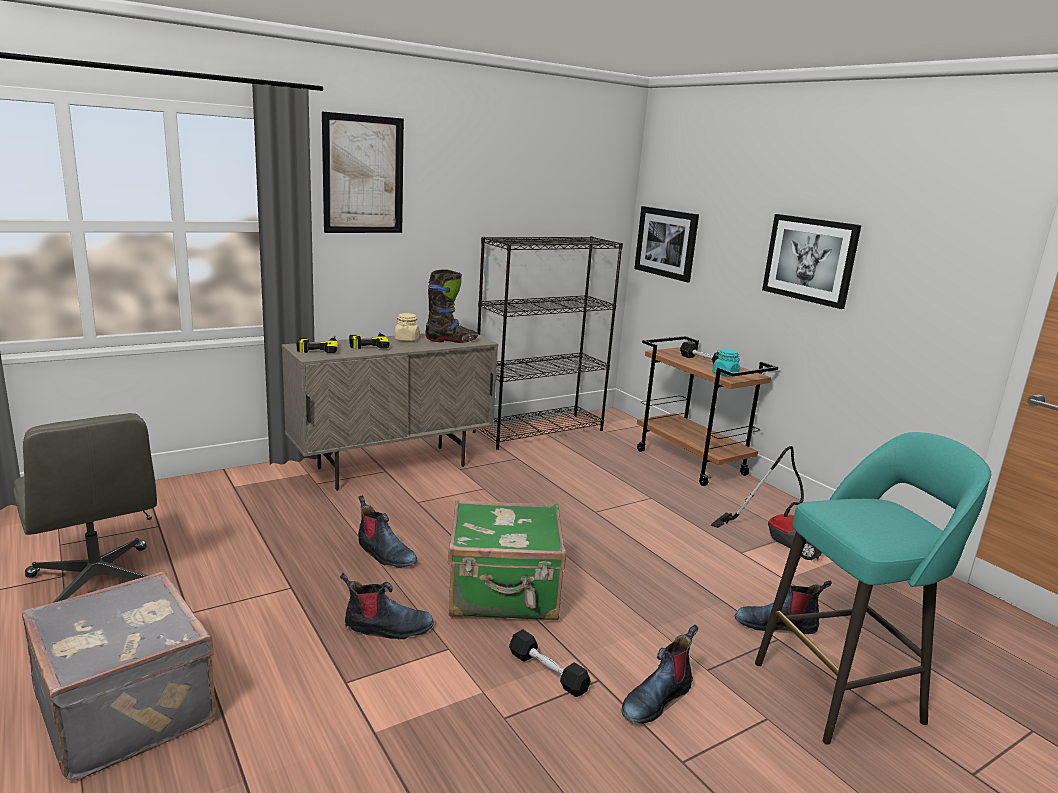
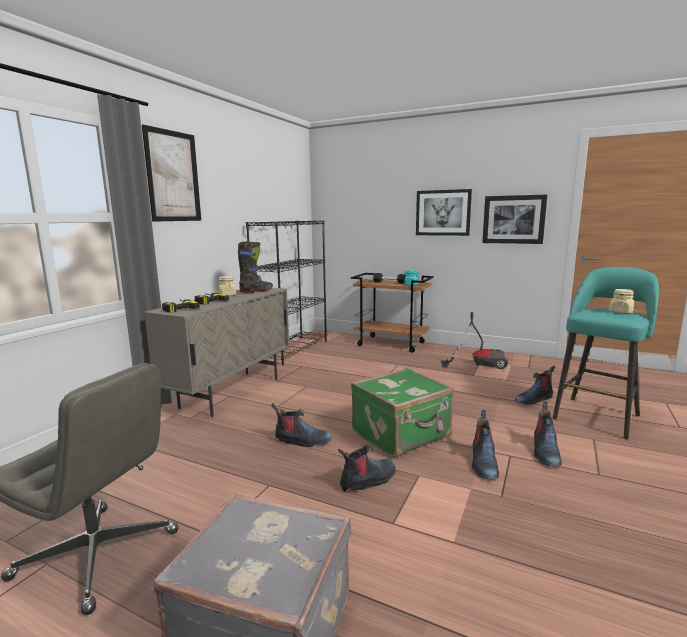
camera: 30 degrees left, 5 degrees down
black dumbbell [509,629,591,697] -> boot [472,410,499,479]
picture [634,206,699,282] -> picture moved to [482,195,547,244]
none -> beige jar [609,289,634,314]

